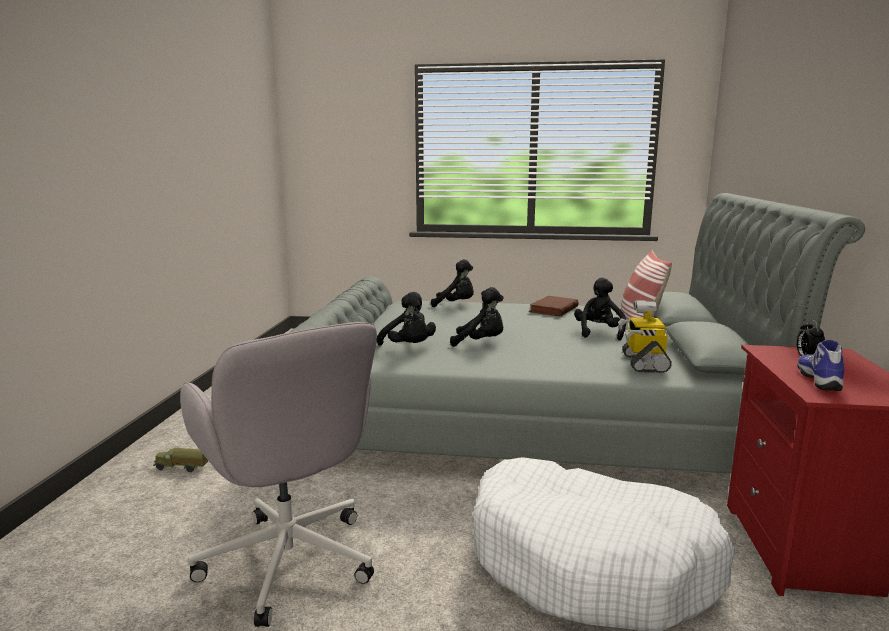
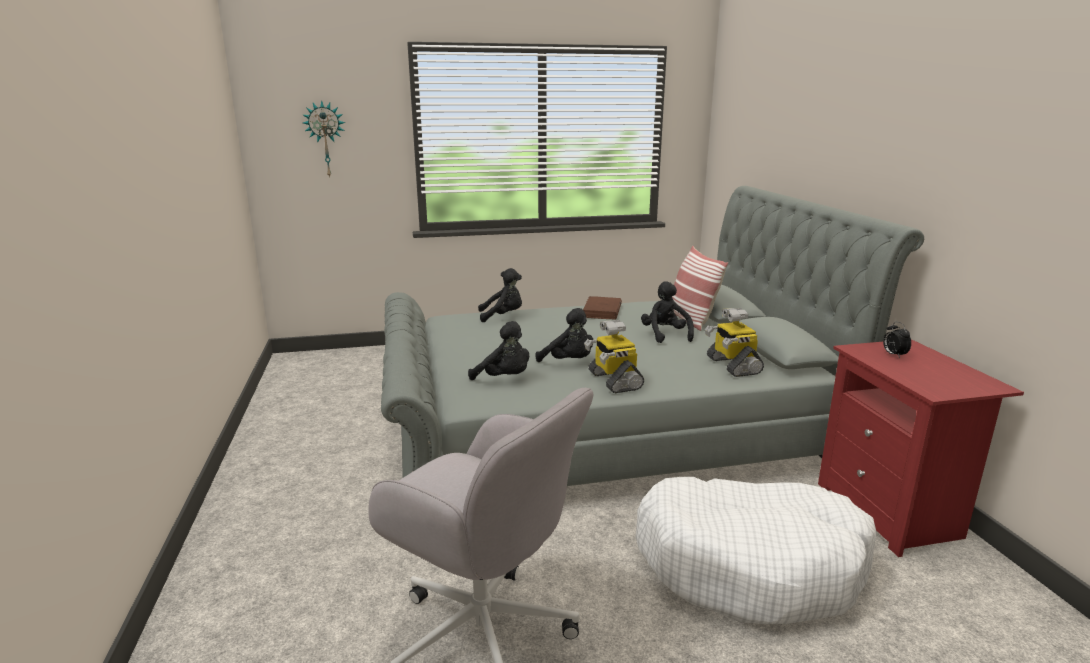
camera: 20 degrees left, 5 degrees up
toy truck [153,447,208,472] -> none
black plush toy [450,287,504,347] -> black plush toy turned 45 degrees clockwise [535,308,593,362]
shoe [797,340,844,391] -> none
none -> wall clock [302,100,345,178]
none -> toy robot [584,320,644,393]

